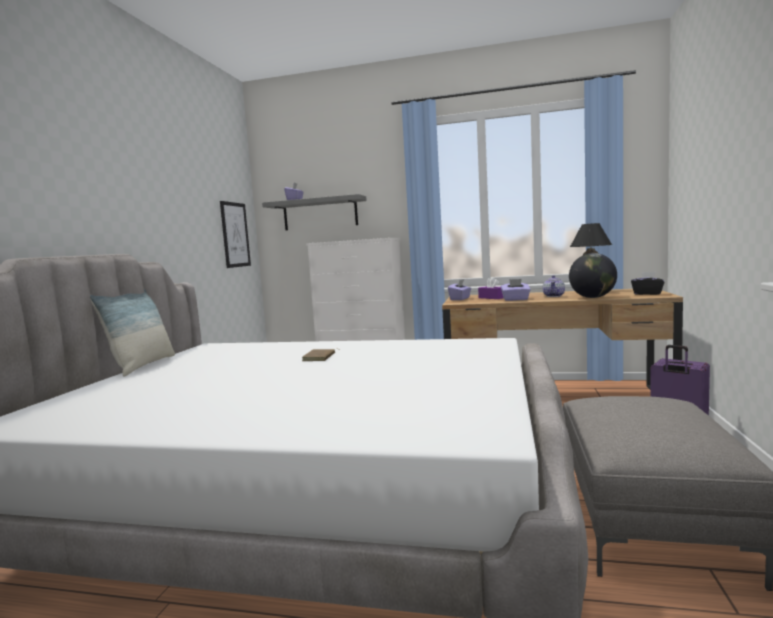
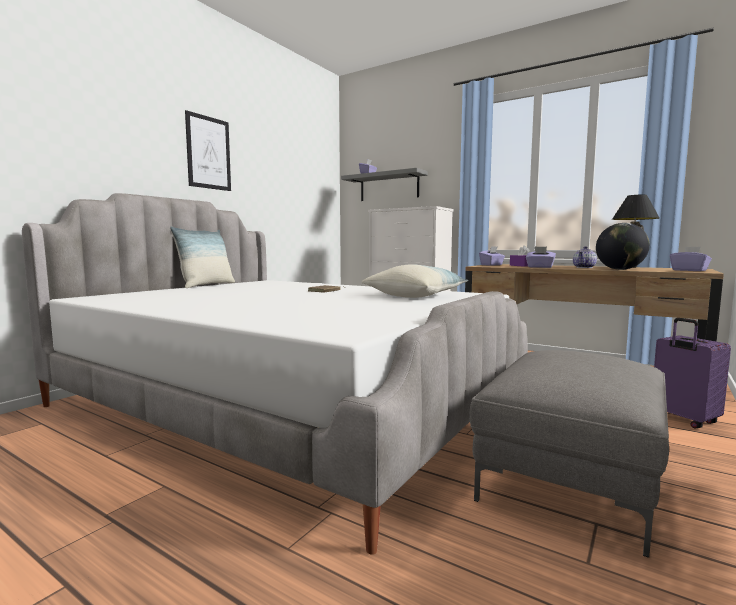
camera: 20 degrees right, 0 degrees up
picture [220,201,251,268] -> picture moved to [185,110,231,191]
black tissue box [631,272,665,295] -> purple tissue box [670,246,712,271]
none -> pillow [362,264,468,298]

